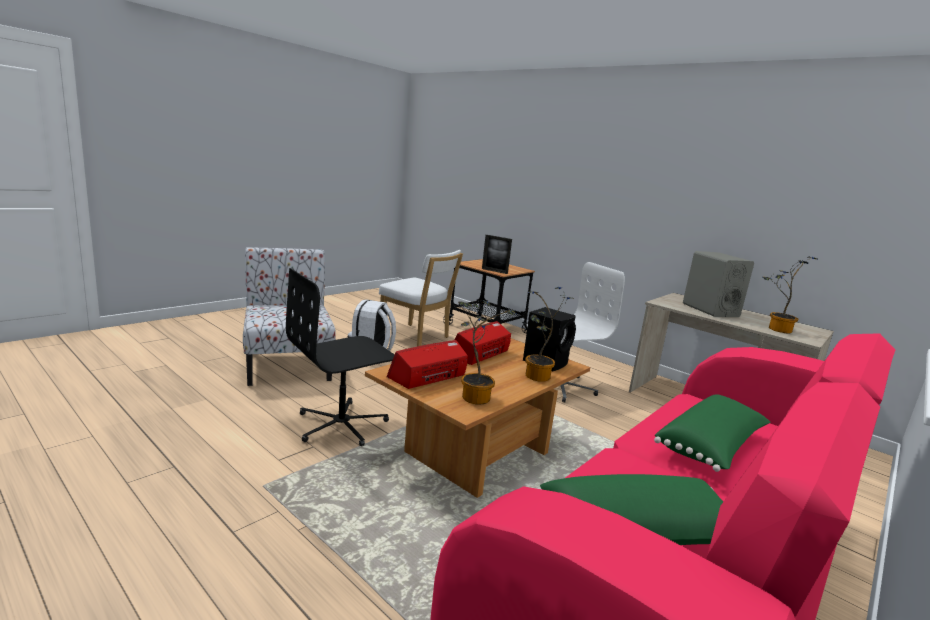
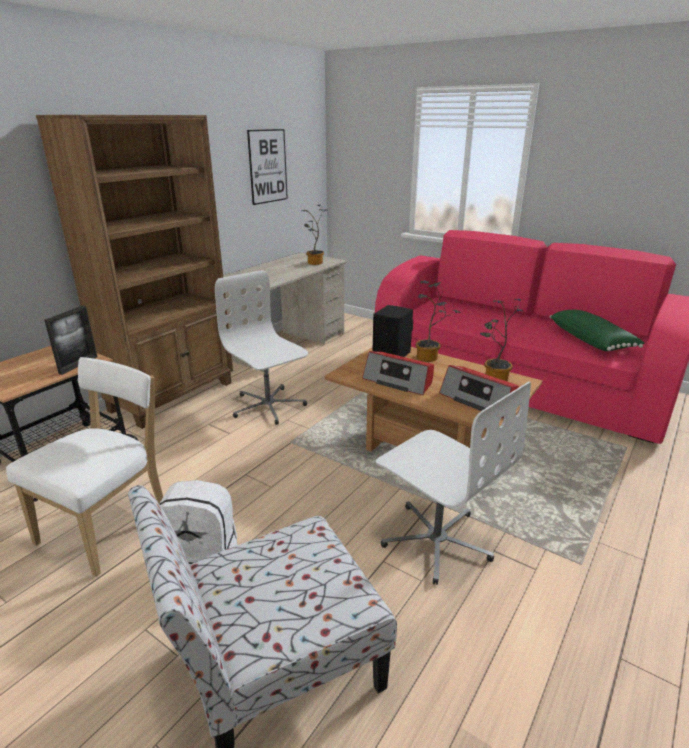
camera: 95 degrees left, 10 degrees up
black office chair [286,268,395,446] -> white office chair [376,382,531,585]
green pillow [654,394,771,472] -> none
grey speaker [683,251,754,317] -> none
none -> brown bookcase [36,115,233,429]
none -> picture [247,129,288,205]

